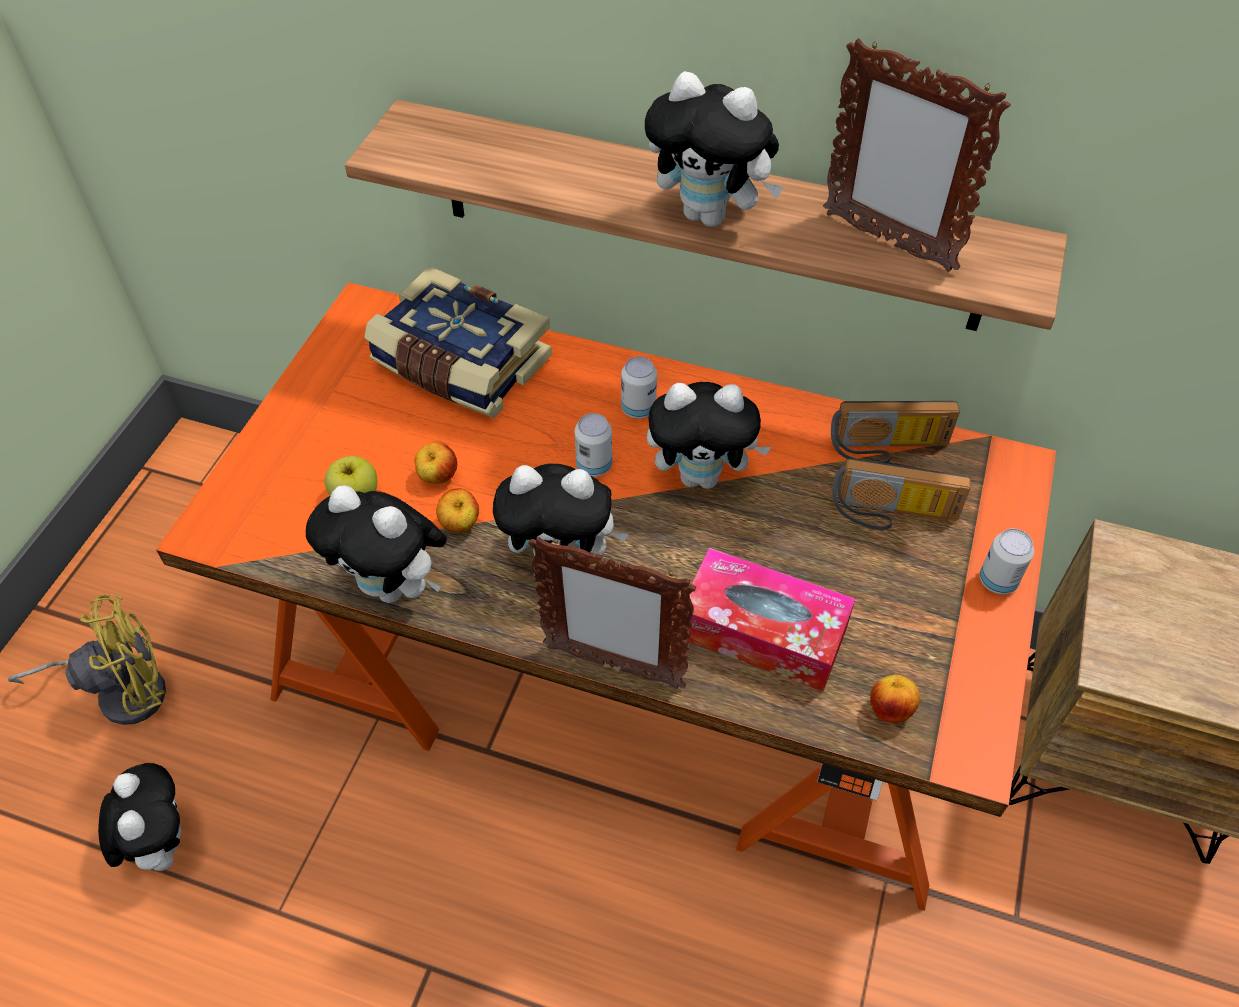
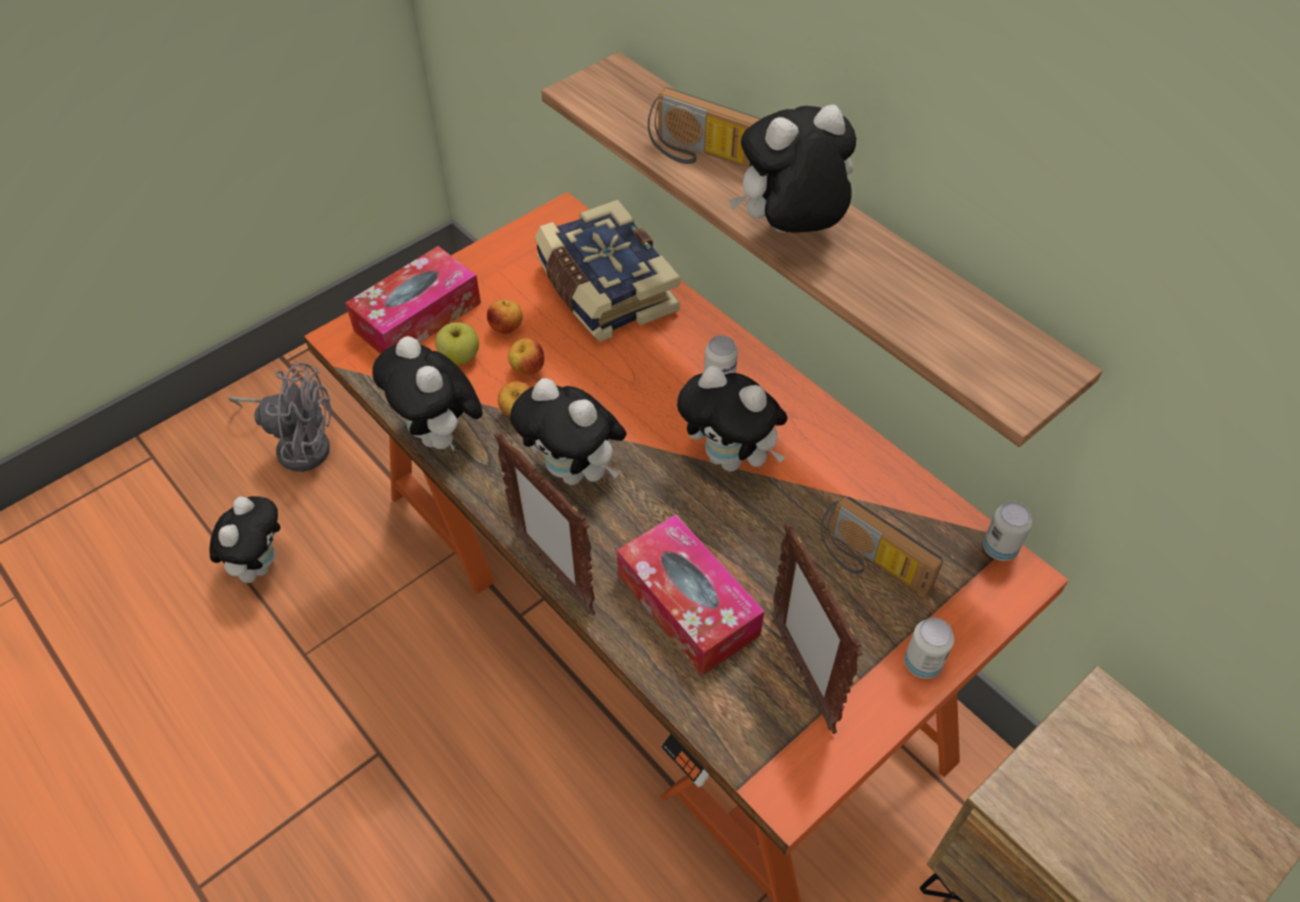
camera: 30 degrees right, 0 degrees up
yellow fan [8,594,166,725] -> grey fan [228,363,332,472]
can [575,413,612,477] -> can moved to [983,501,1032,561]
plush toy [645,71,784,227] -> plush toy turned 105 degrees clockwise [729,105,856,233]
picture frame [823,38,1011,272] -> picture frame moved to [771,523,863,734]
radio [831,401,960,463] -> radio moved to [648,87,761,169]
apple [870,674,920,723] -> apple moved to [487,300,522,334]
none -> tissue box [345,246,481,354]

